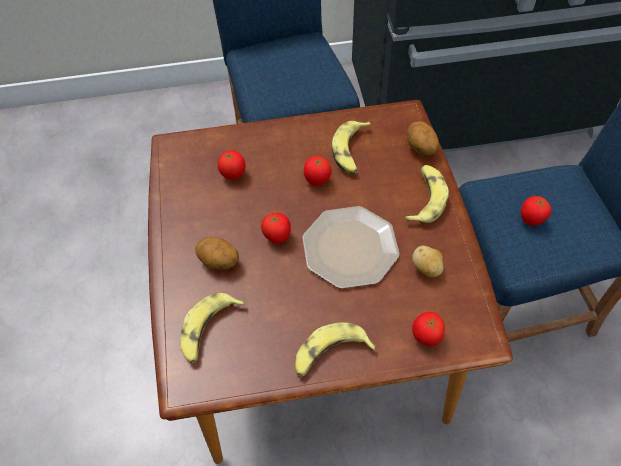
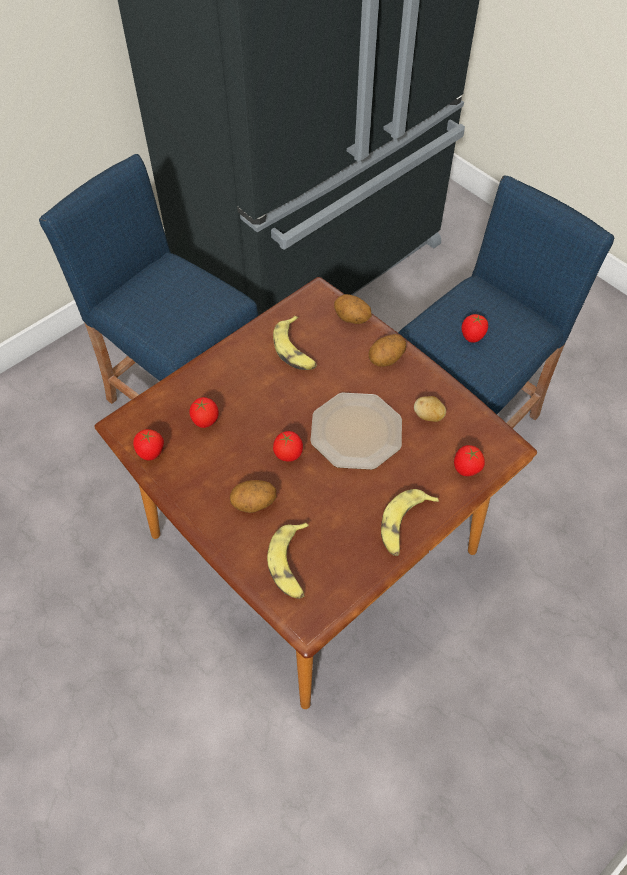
camera: 35 degrees left, 0 degrees up
tomato [304,156,332,186] -> tomato moved to [133,429,164,460]
banana [405,165,449,223] -> potato [368,334,406,367]

